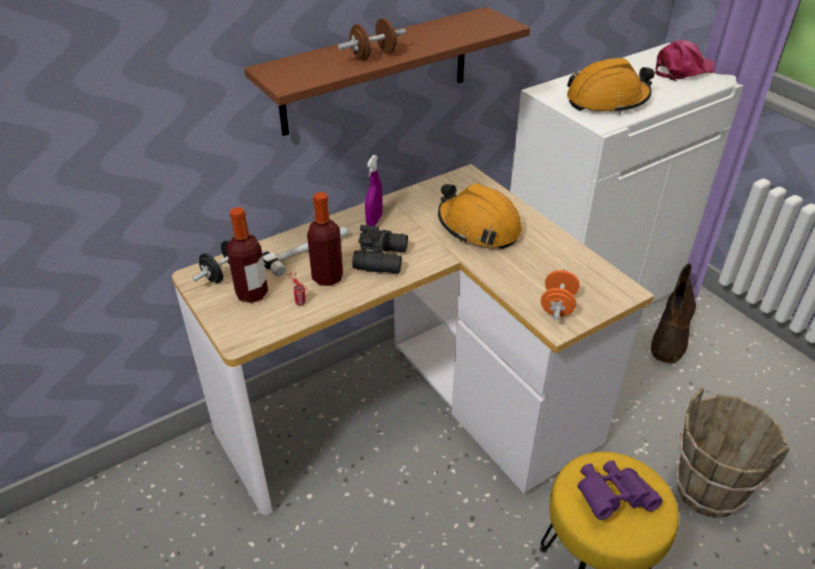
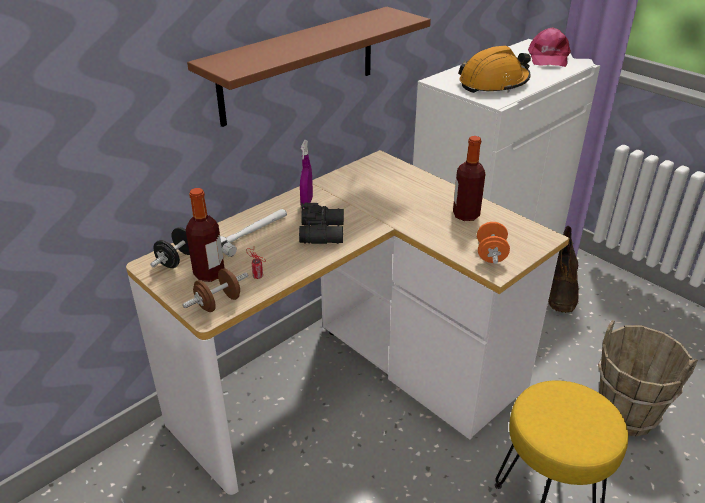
camera: 10 degrees left, 5 degrees down
bottle [307,192,343,286] -> bottle moved to [453,136,485,221]
brown dumbbell [338,18,406,61] -> brown dumbbell moved to [183,268,248,312]
orange hard hat [438,183,522,249] -> none
purple binoculars [577,460,662,520] -> none
pink cap [655,40,715,81] -> pink cap turned 135 degrees clockwise [528,27,571,67]

